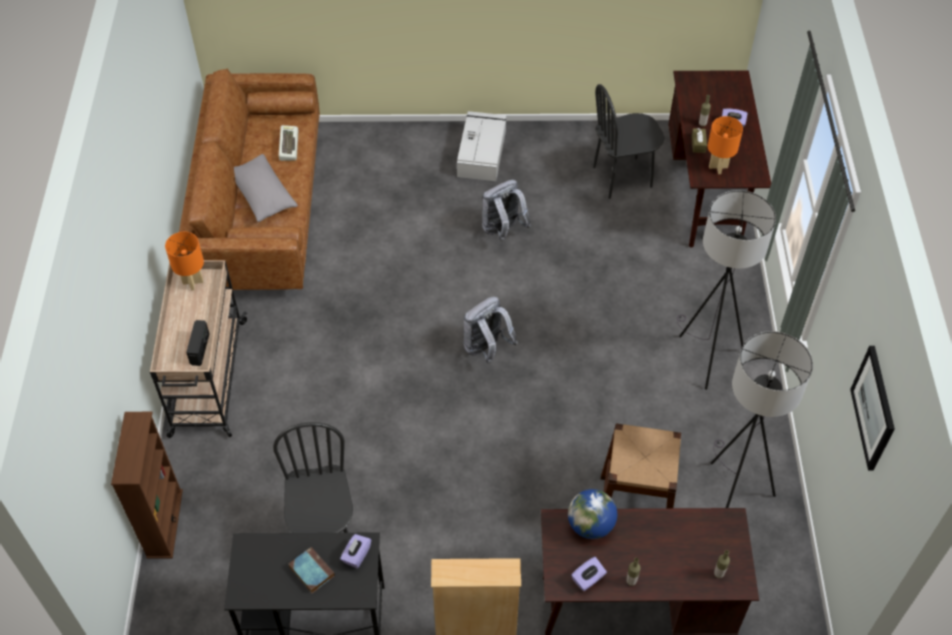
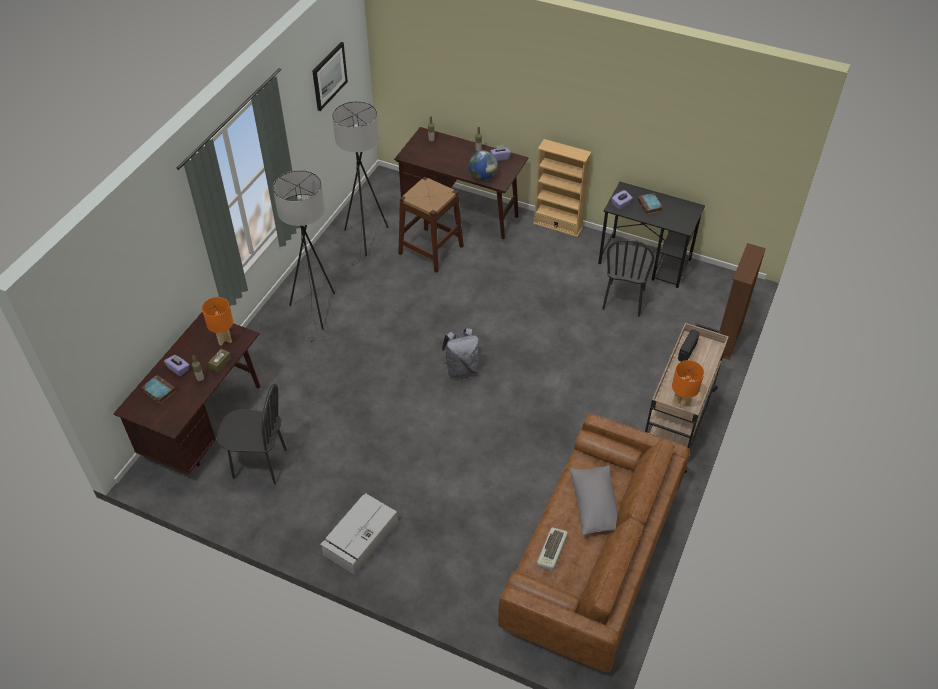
camera: 155 degrees left, 5 degrees down
grey backpack [482,180,532,242] -> none
none -> book [142,375,176,404]

